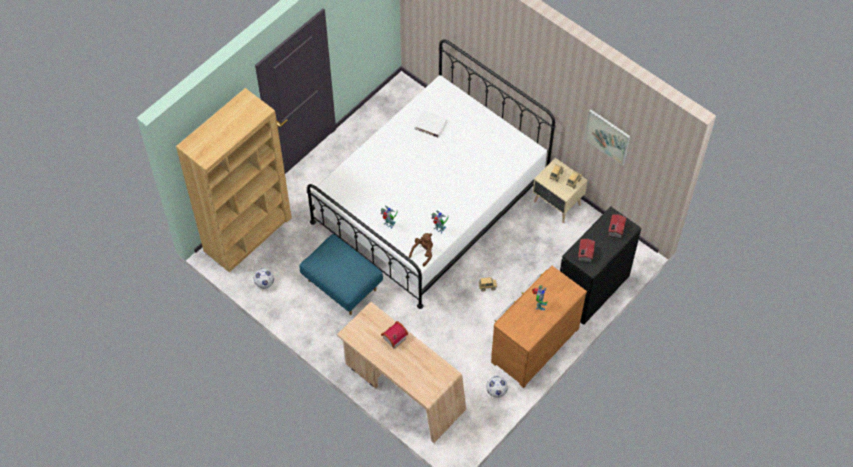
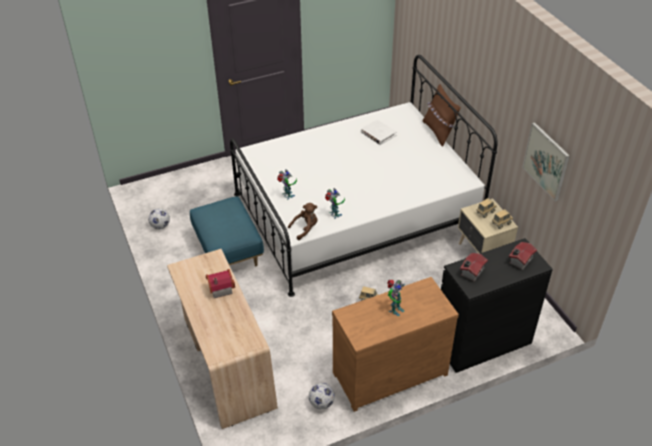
camera: 25 degrees right, 15 degrees down
brown bookcase [176,88,292,272] -> none
none -> brown pillow [423,84,461,147]

